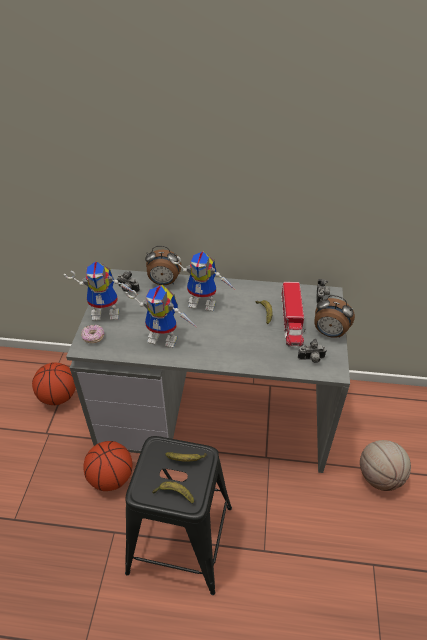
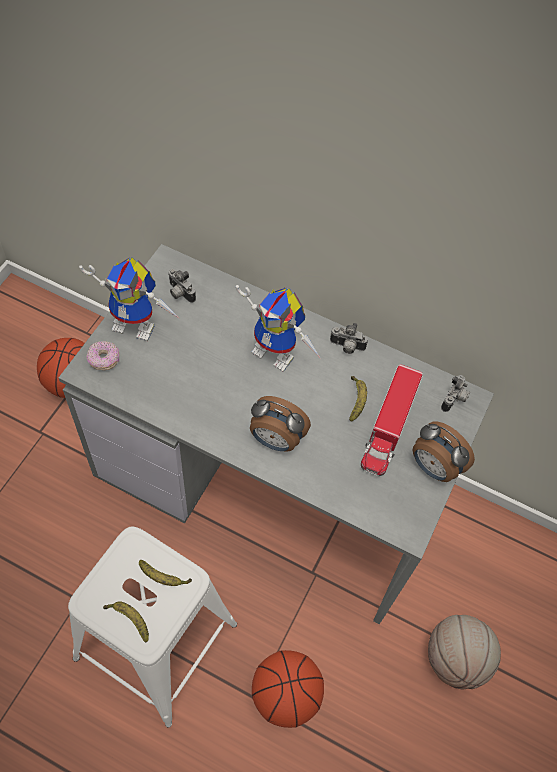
camera: 15 degrees right, 15 degrees up
basketball [83,441,132,491] -> basketball moved to [252,650,324,728]
toy robot [125,284,196,348] -> none
black stool [125,436,232,595] -> white stool [68,527,237,727]
alarm clock [145,246,182,285] -> alarm clock moved to [250,396,311,452]
camera [298,339,327,363] -> camera moved to [330,323,368,354]

